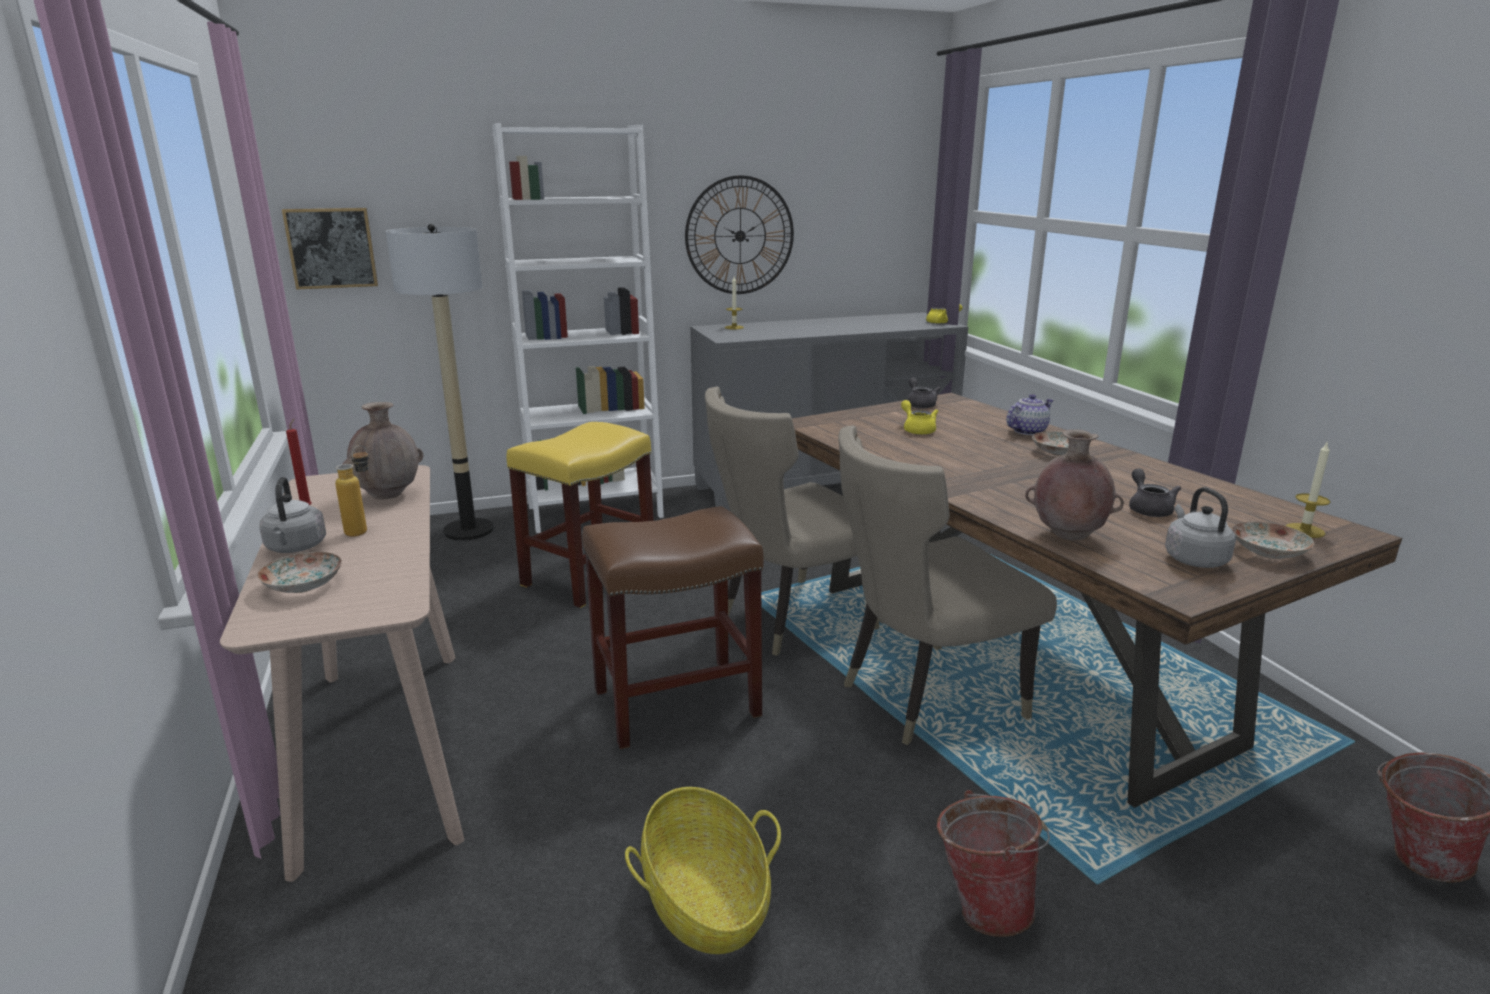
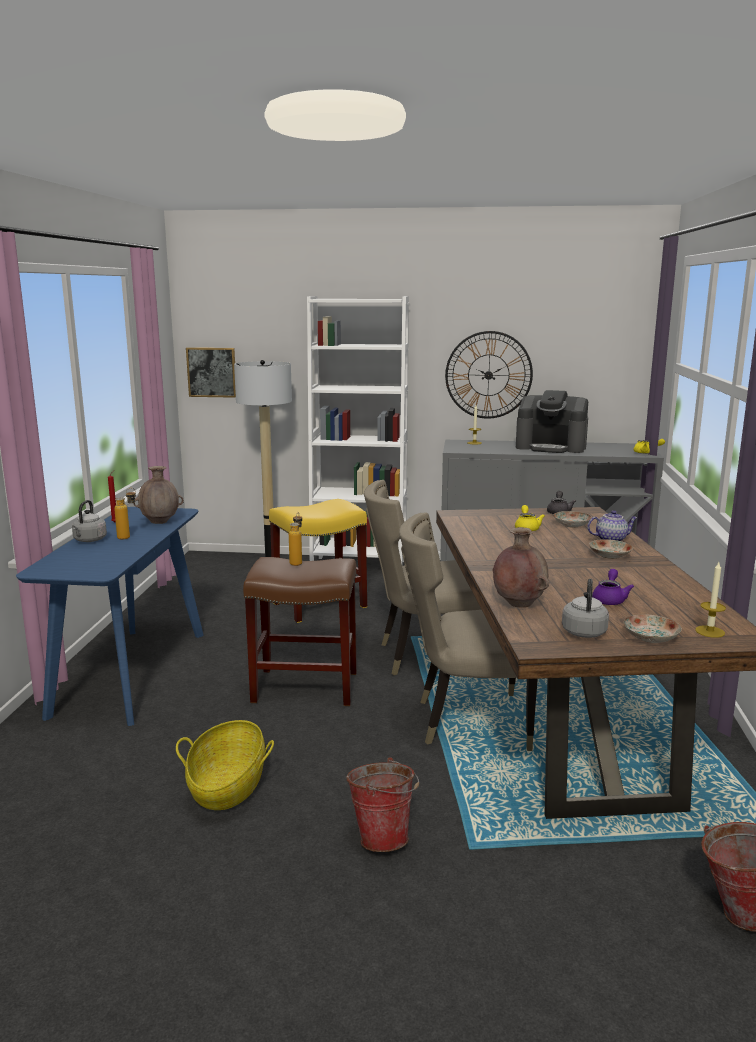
camera: 25 degrees right, 5 degrees down
beige console table [220,465,464,882] -> blue console table [16,507,204,726]
plate [257,552,342,593] -> plate moved to [554,511,592,528]
grey teapot [1129,469,1181,517] -> purple teapot [592,569,634,605]
none -> bottle [289,512,302,566]
none -> coffee machine [516,390,588,453]

